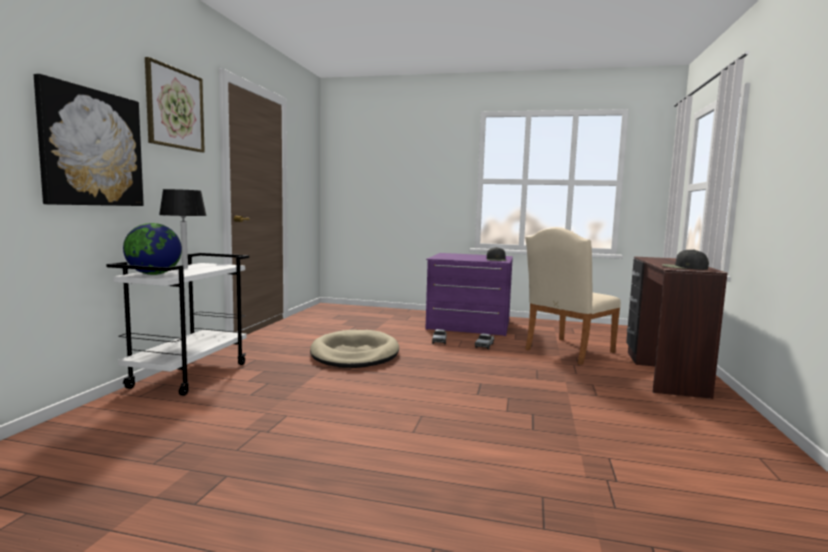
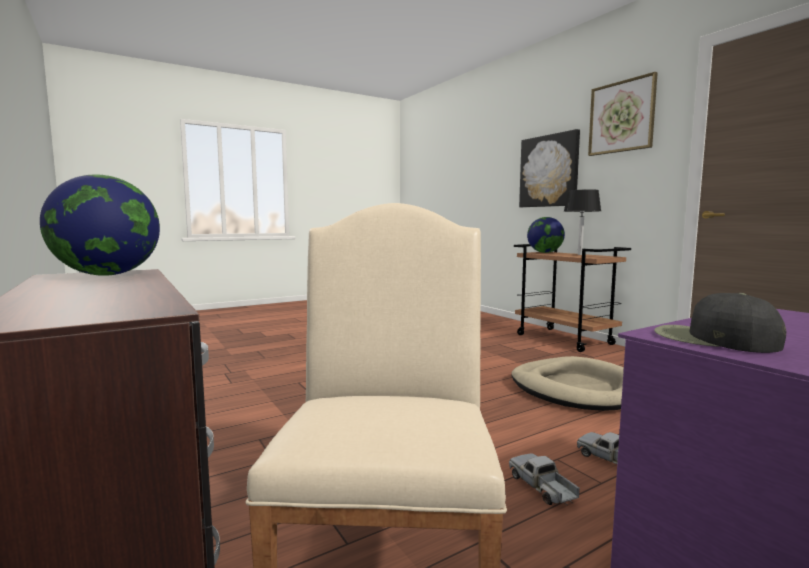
camera: 135 degrees right, 0 degrees up
white cart [106,253,249,396] -> brown cart [514,244,631,352]
black cap [662,249,709,270] -> globe [40,175,160,276]

